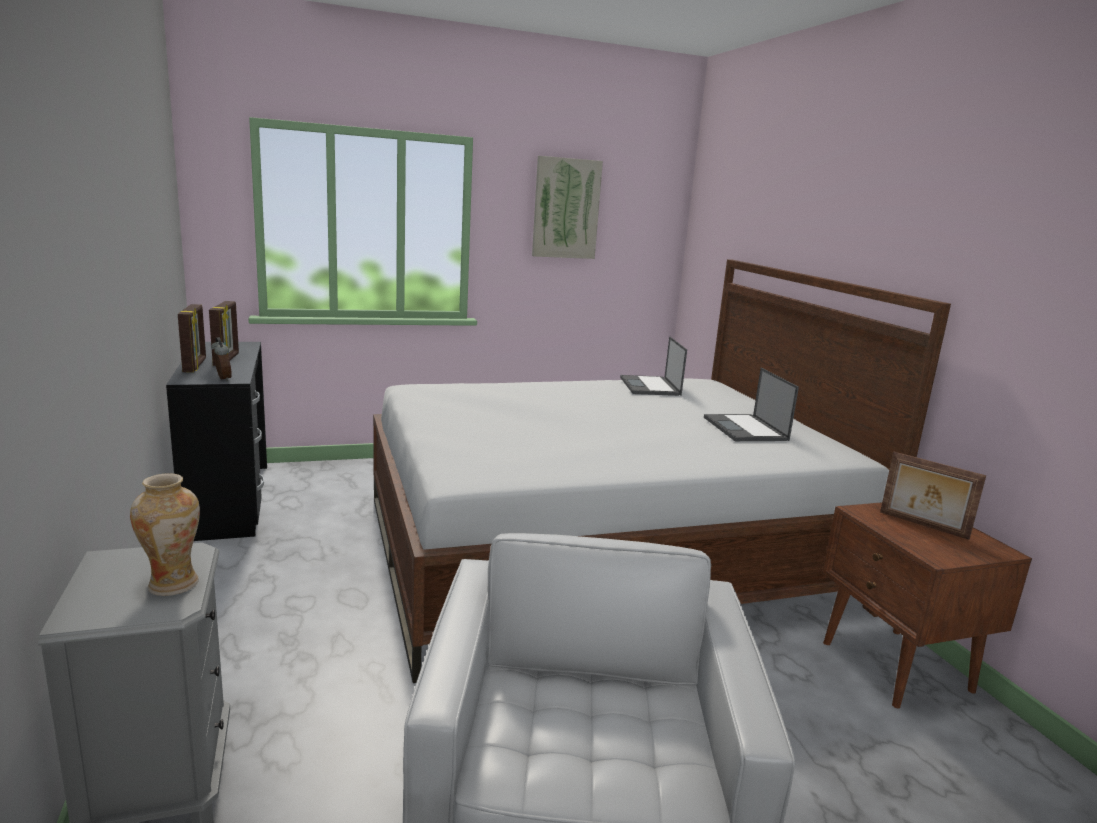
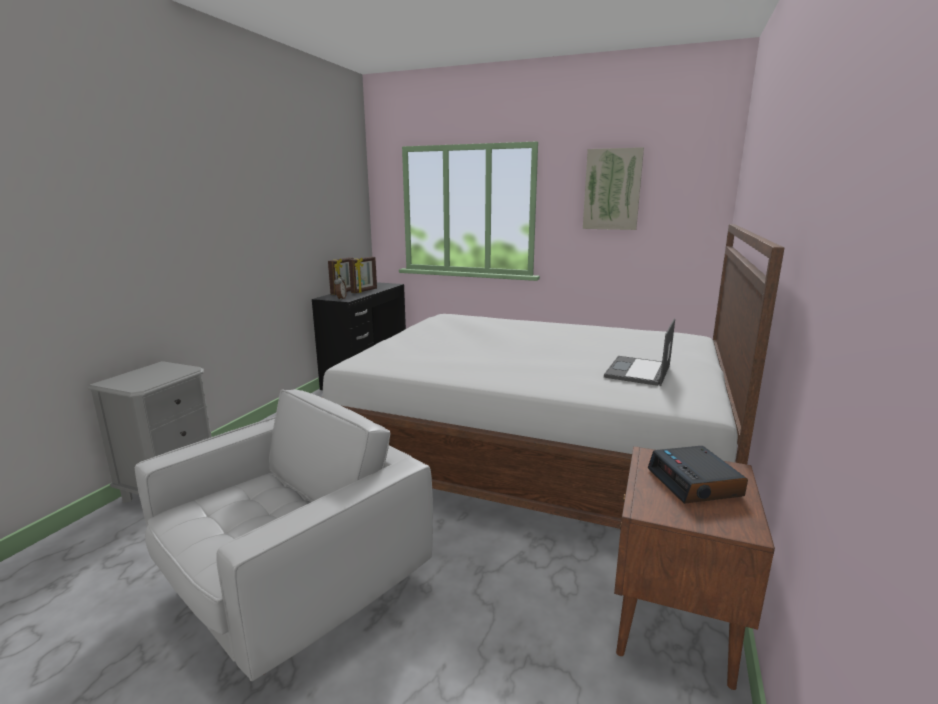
camera: 40 degrees right, 0 degrees up
vase [130,473,200,596] -> none
laptop [620,336,687,396] -> none
picture frame [880,452,986,540] -> alarm clock [648,446,748,504]

